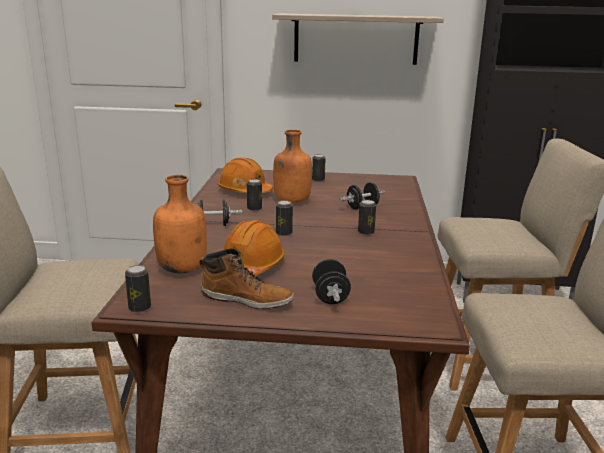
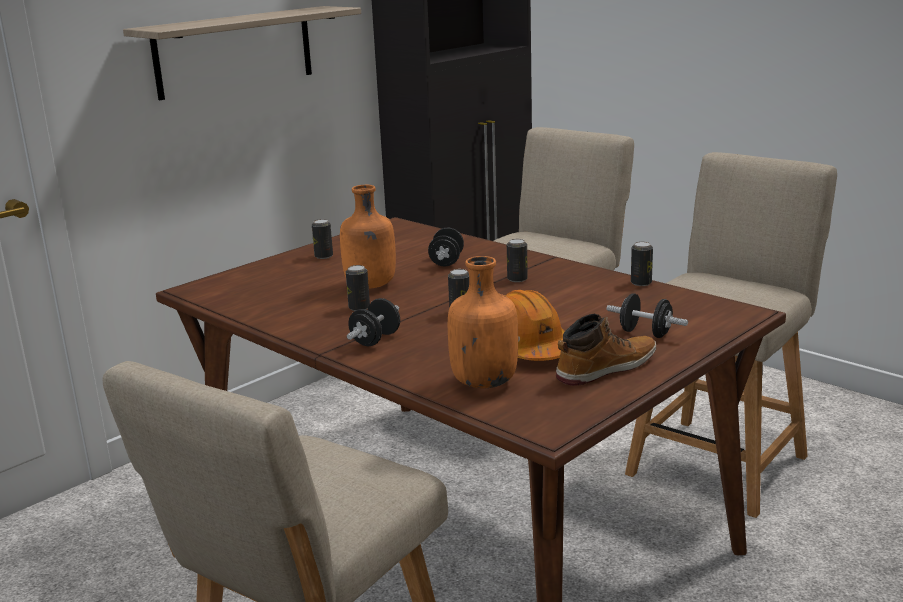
camera: 50 degrees left, 0 degrees up
can [125,265,151,313] -> can moved to [631,241,653,286]
orange hard hat [218,158,273,193] -> none

